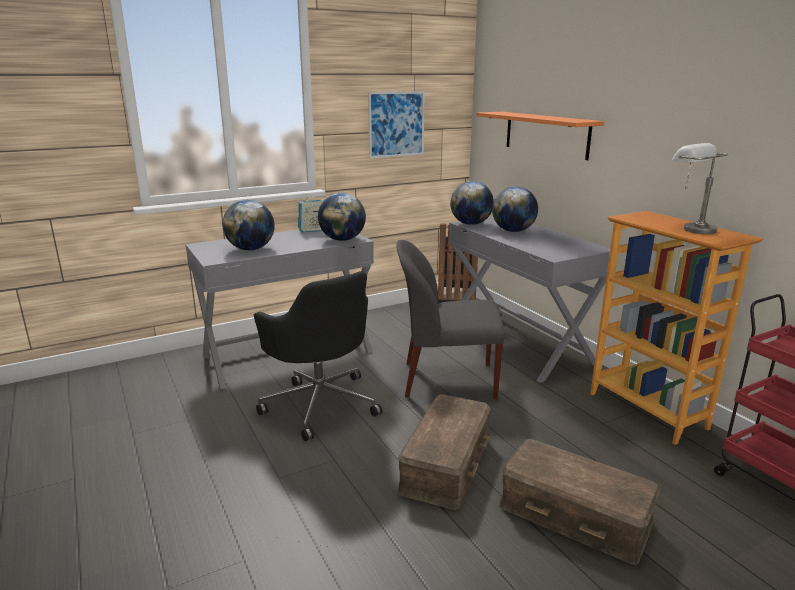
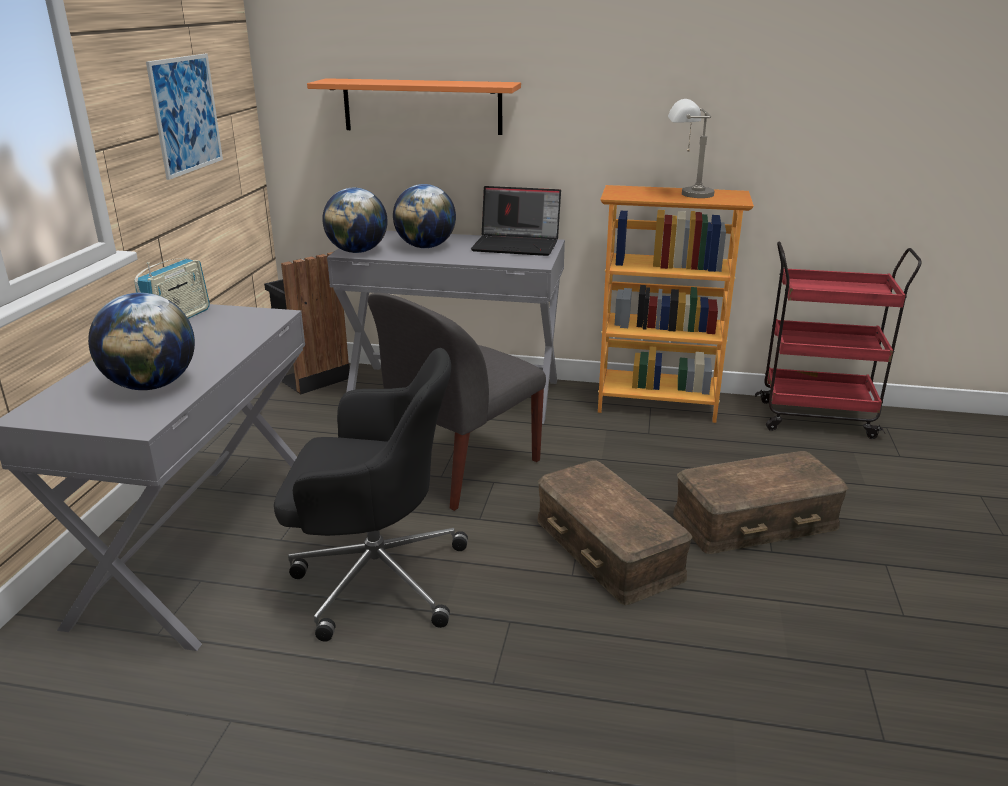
camera: 50 degrees left, 5 degrees up
globe [318,193,366,241] -> none
none -> laptop [471,186,561,256]

